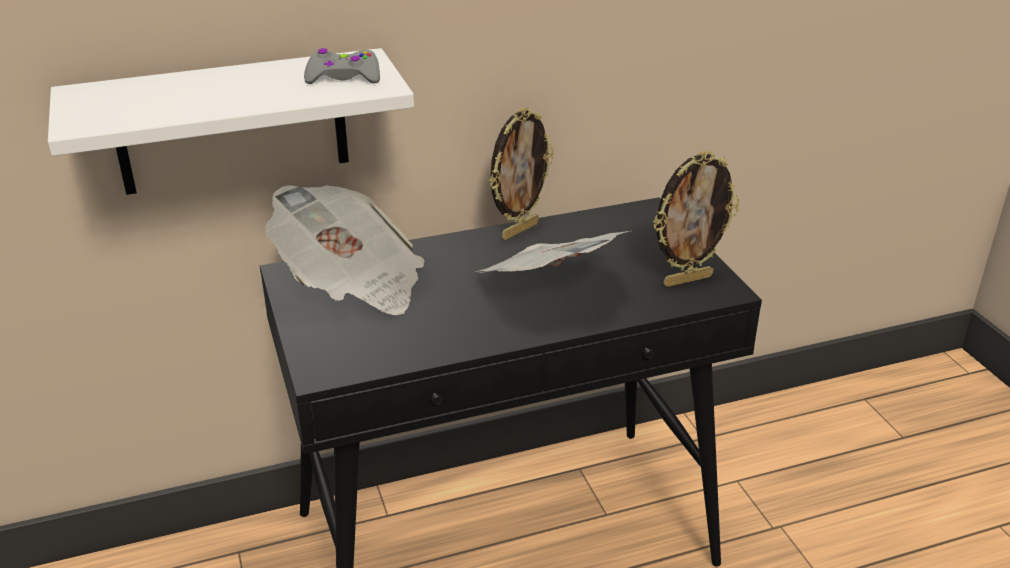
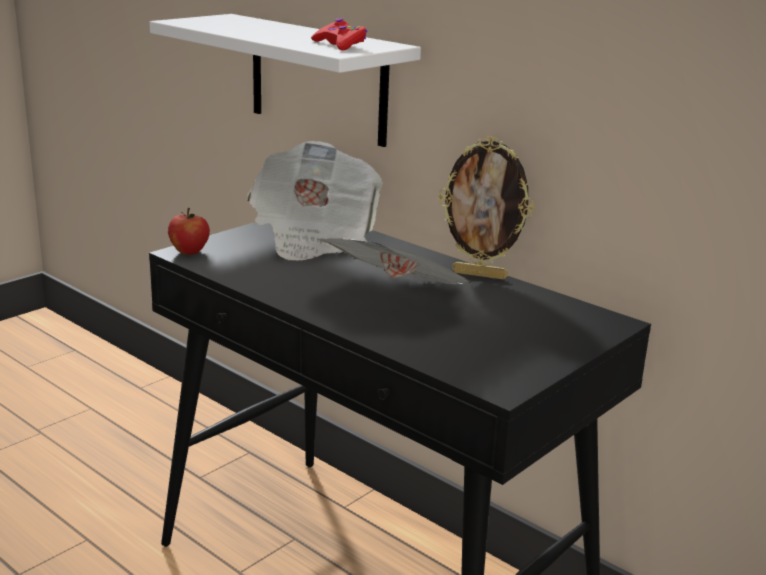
camera: 60 degrees right, 10 degrees down
grey game controller [304,48,380,84] -> red game controller [311,18,367,50]
picture frame [653,150,740,287] -> none
none -> apple [168,208,210,255]

